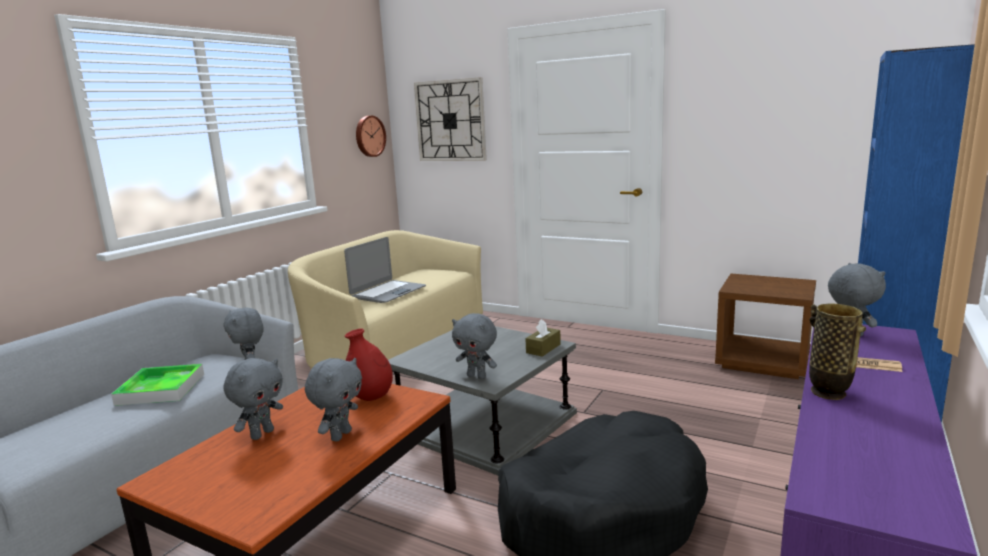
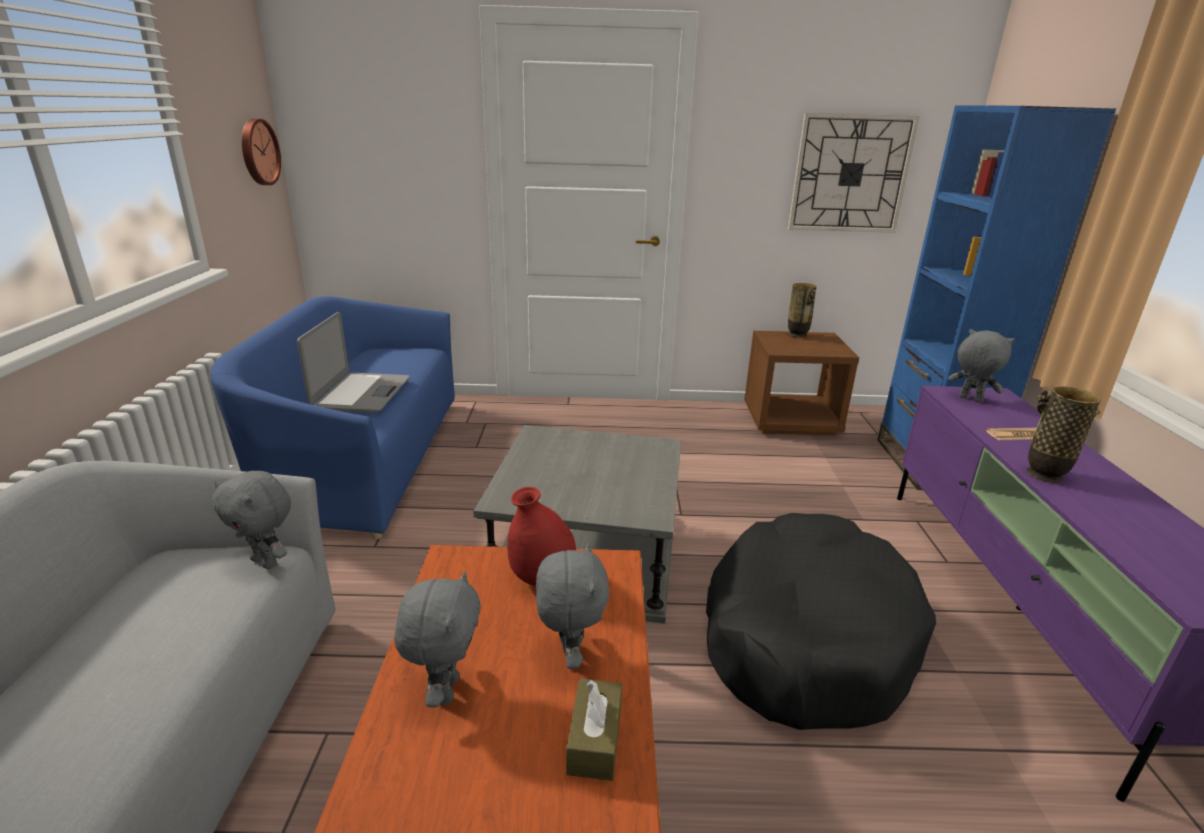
camera: 30 degrees left, 10 degrees up
tray [111,364,204,406] -> none
beige sofa [288,230,483,369] -> blue sofa [210,296,455,539]
wall clock [414,77,487,161] -> wall clock moved to [788,113,920,233]
grey plush toy [452,313,497,379] -> none
brown tissue box [525,319,561,357] -> brown tissue box moved to [566,679,622,781]
none -> vase [788,283,817,338]

